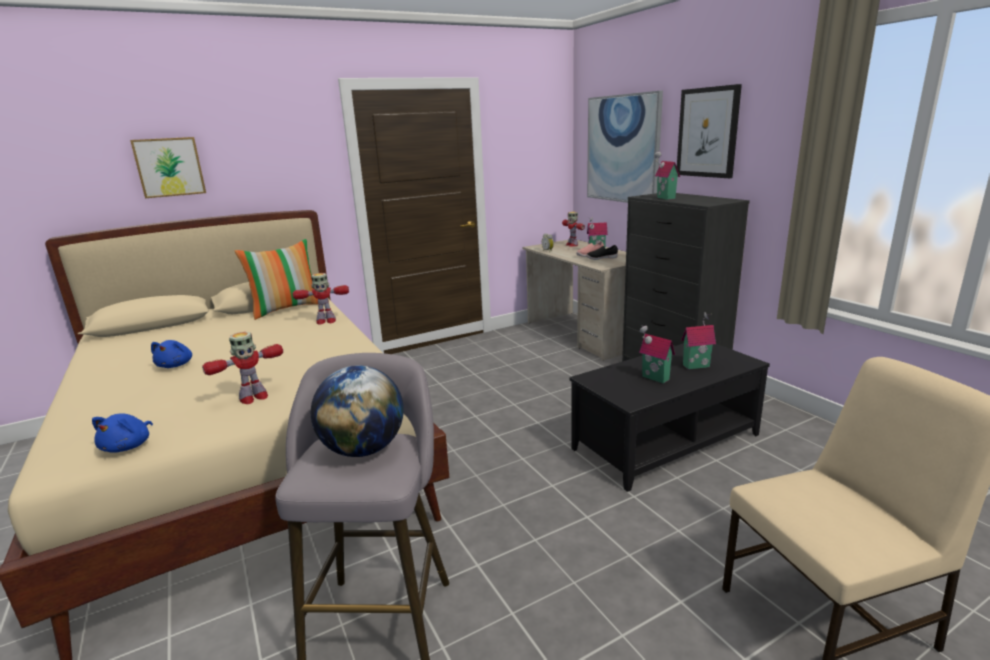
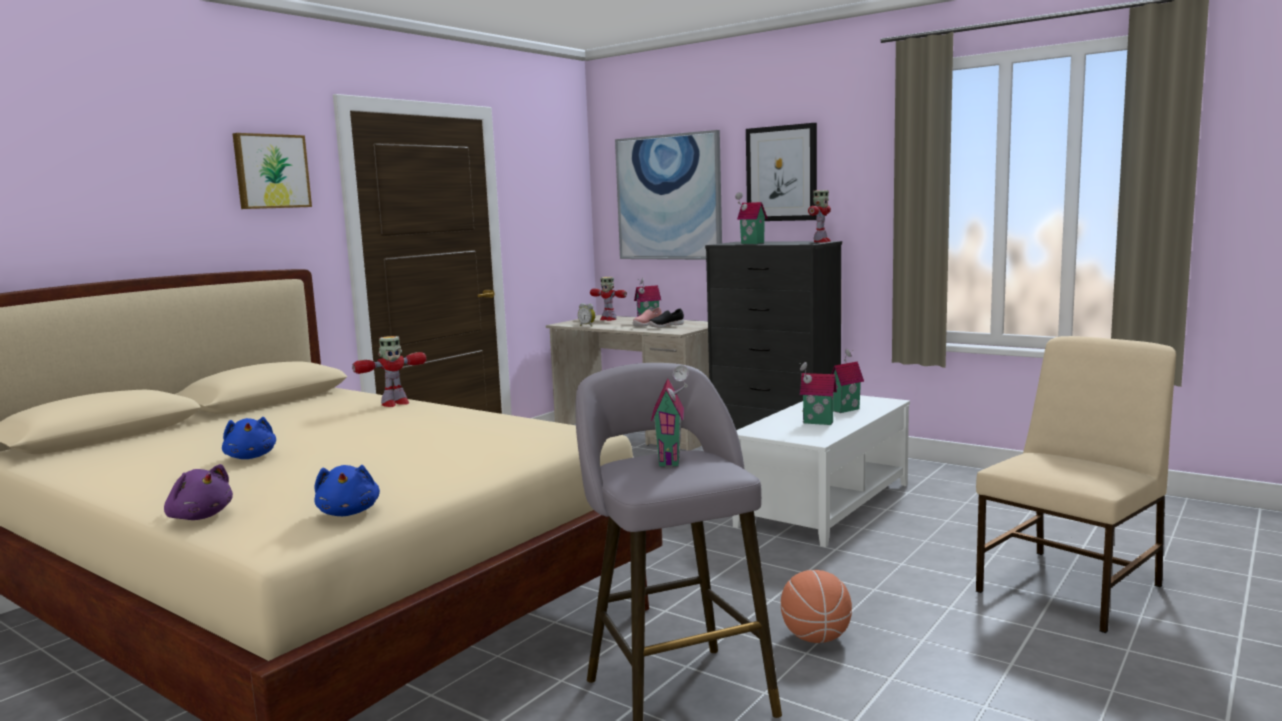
camera: 25 degrees left, 10 degrees down
picture [130,137,206,198] -> picture moved to [232,133,312,209]
toy robot [202,332,283,404] -> toy robot moved to [808,190,831,242]
pillow [235,239,318,320] -> none
globe [311,365,404,457] -> toy house [651,365,689,467]
black coffee table [569,343,770,492] -> white coffee table [733,395,910,547]
none -> purple plush toy [164,464,233,520]
none -> basketball [781,570,852,643]

